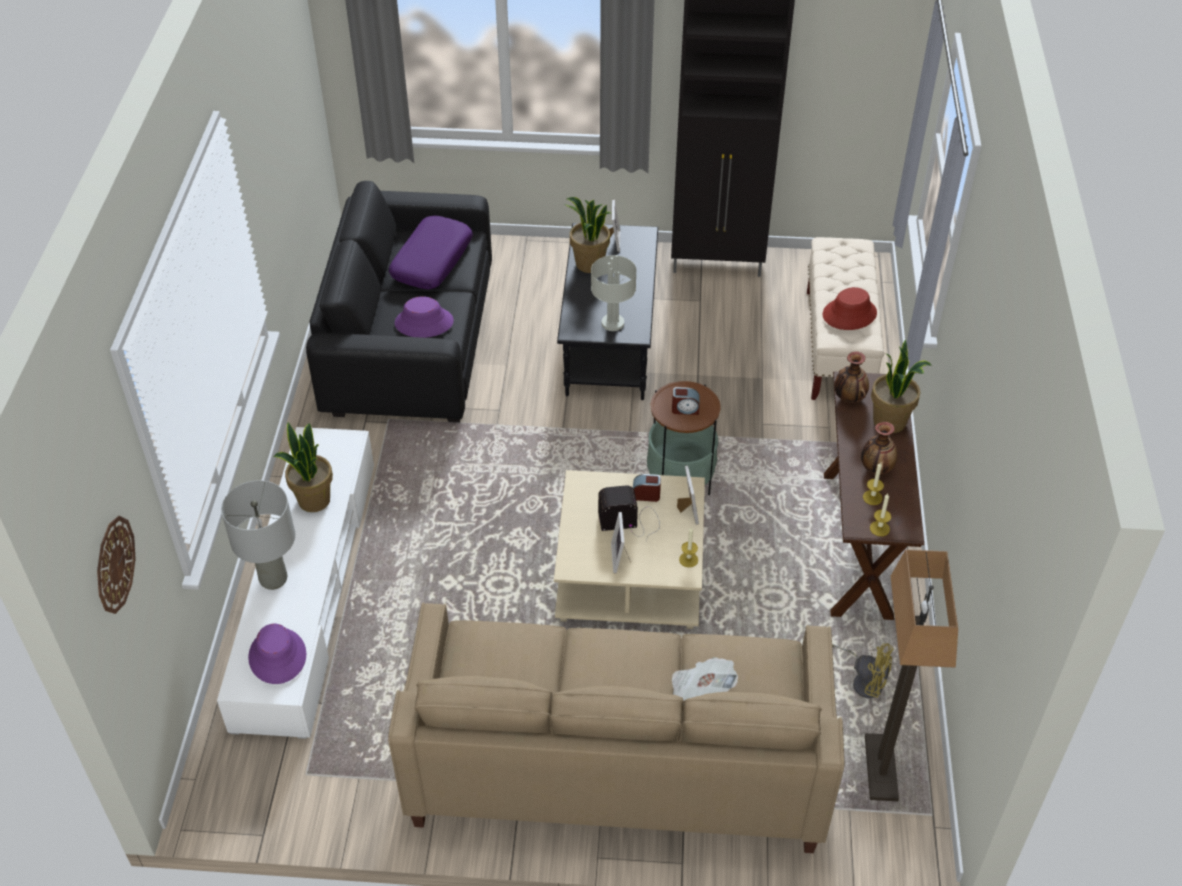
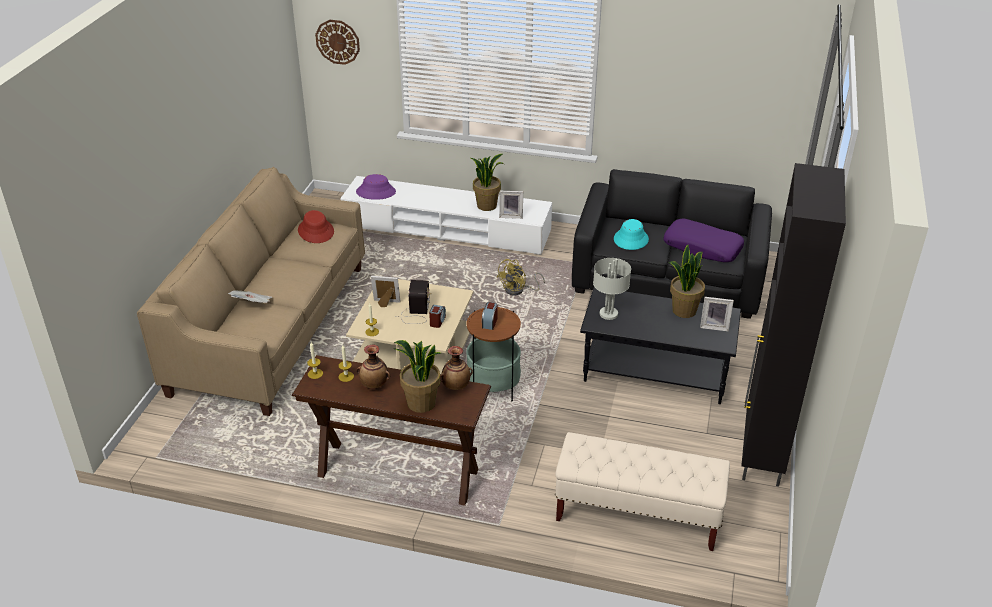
camera: 100 degrees right, 10 degrees down
grey table lamp [221,480,295,590] -> none
purple hat [394,296,454,338] -> turquoise hat [614,219,649,250]
picture frame [677,466,699,525] -> picture frame moved to [499,191,523,219]
red hat [822,287,877,330] -> red hat moved to [298,210,334,243]
yellow fan [832,643,894,698] -> yellow fan moved to [496,259,545,295]
floor lamp [865,550,958,801] -> none

